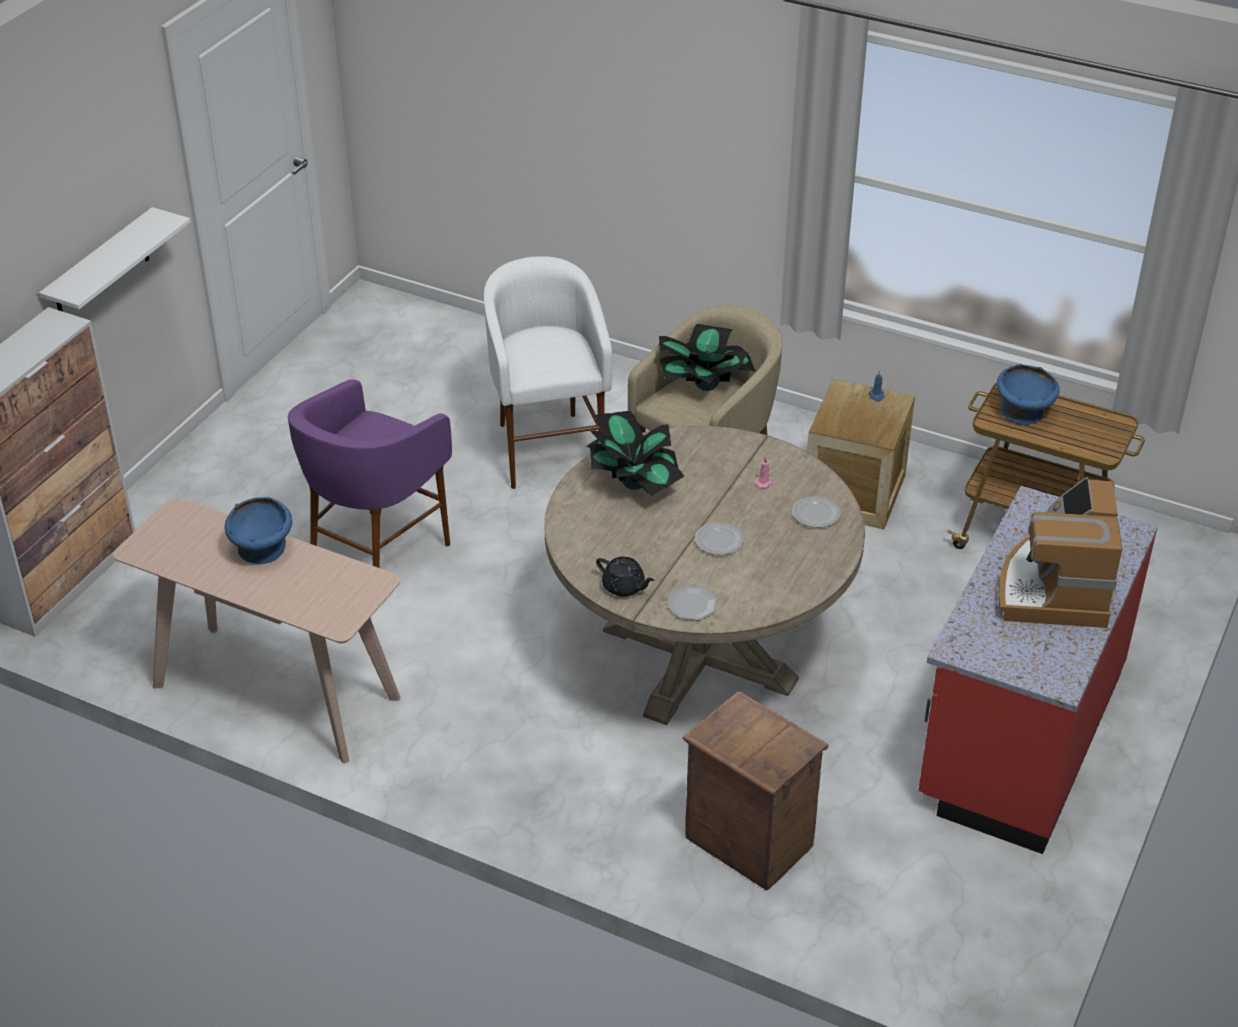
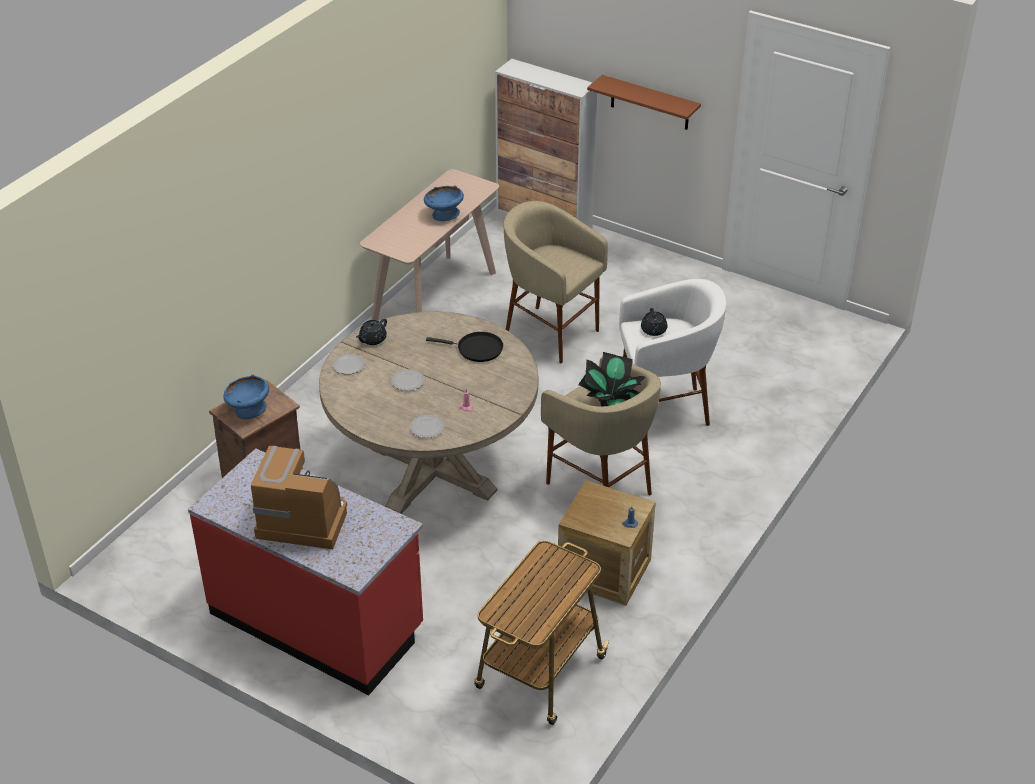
camera: 95 degrees right, 0 degrees up
white shelf [39,207,191,312] -> brown shelf [587,75,701,130]
purple stool [288,379,452,568] -> beige stool [504,201,608,363]
potted plant [586,411,685,496] -> black frying pan [426,332,503,362]
blue bowl [997,364,1060,425] -> blue bowl moved to [224,375,269,419]
none -> black teapot [641,308,668,336]

